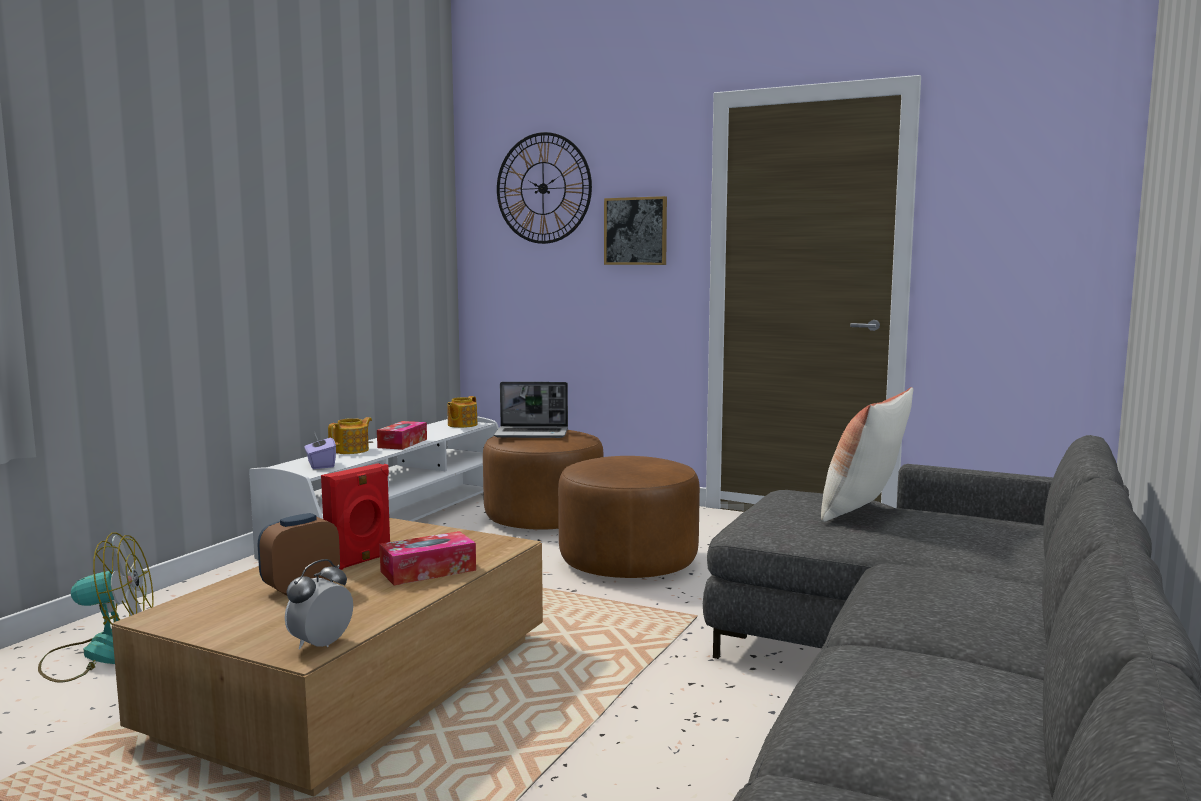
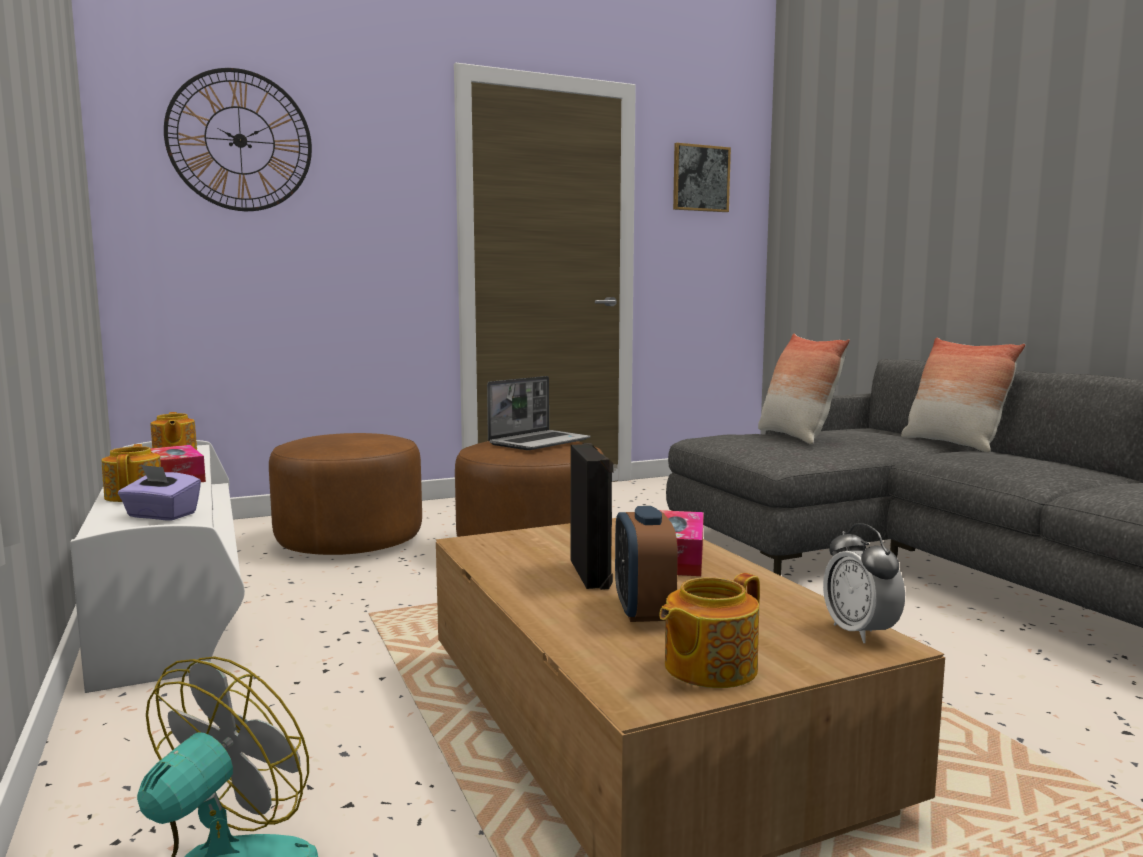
camera: 50 degrees left, 0 degrees up
red speaker [321,463,390,570] -> black speaker [571,443,614,590]
laptop [494,382,568,438] -> laptop moved to [487,376,591,450]
picture [604,196,667,265] -> picture moved to [673,143,731,212]
none -> teapot [659,573,760,688]
none -> pillow [901,337,1025,453]

